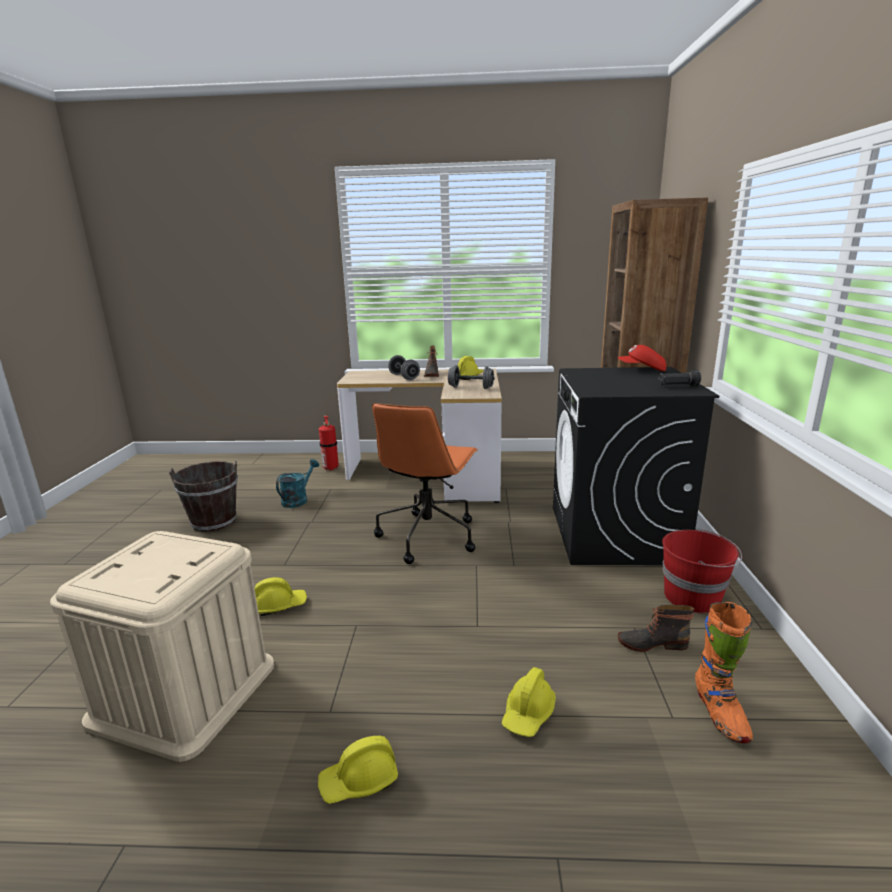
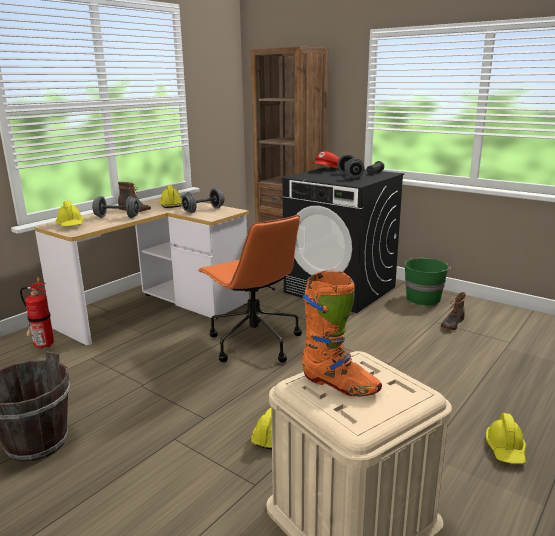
camera: 55 degrees left, 0 degrees up
turquoise watering can [276,459,319,508] -> none
yellow hard hat [502,667,556,737] -> yellow hard hat moved to [56,201,84,226]
red bucket [662,528,742,613] -> green bucket [404,258,451,306]
orange boot [695,602,753,744] -> orange boot moved to [302,271,382,396]
none -> grey dumbbell [337,154,364,179]

